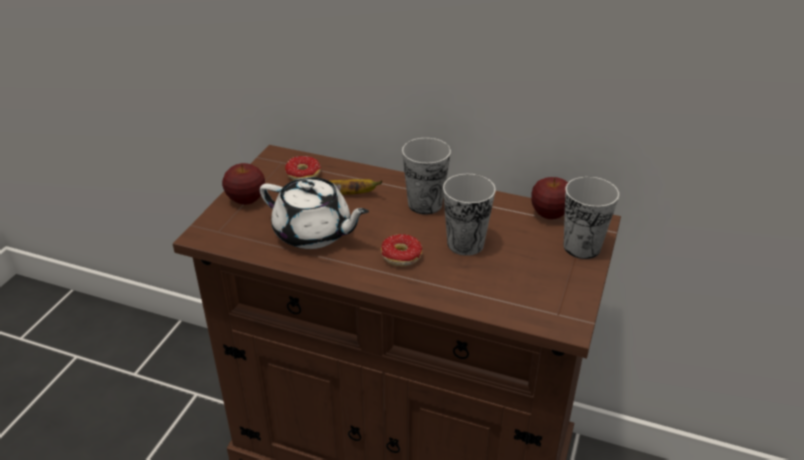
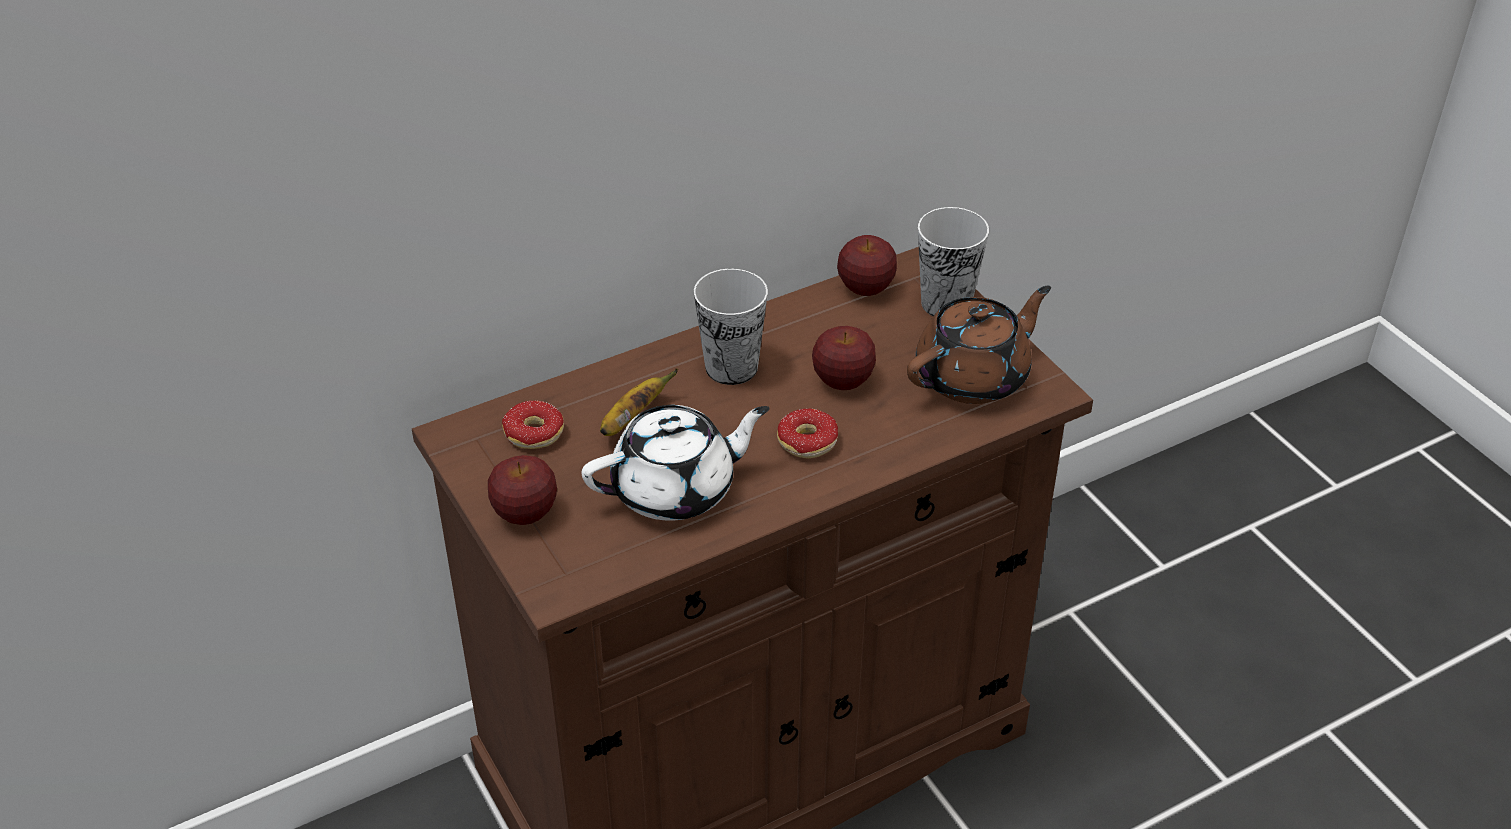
camera: 50 degrees left, 5 degrees up
cup [443,174,496,256] -> apple [812,326,876,390]
none -> brown teapot [907,286,1051,404]

